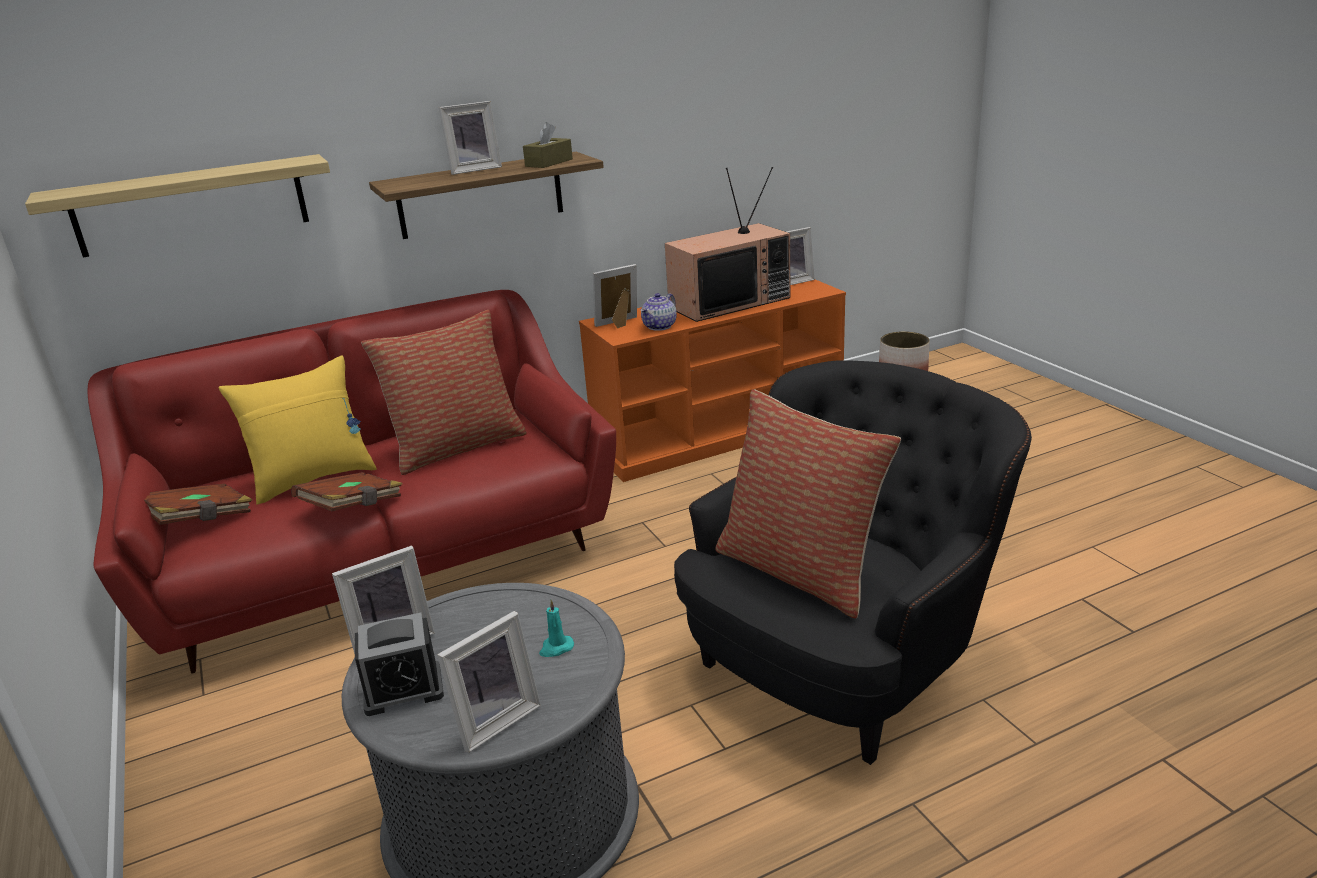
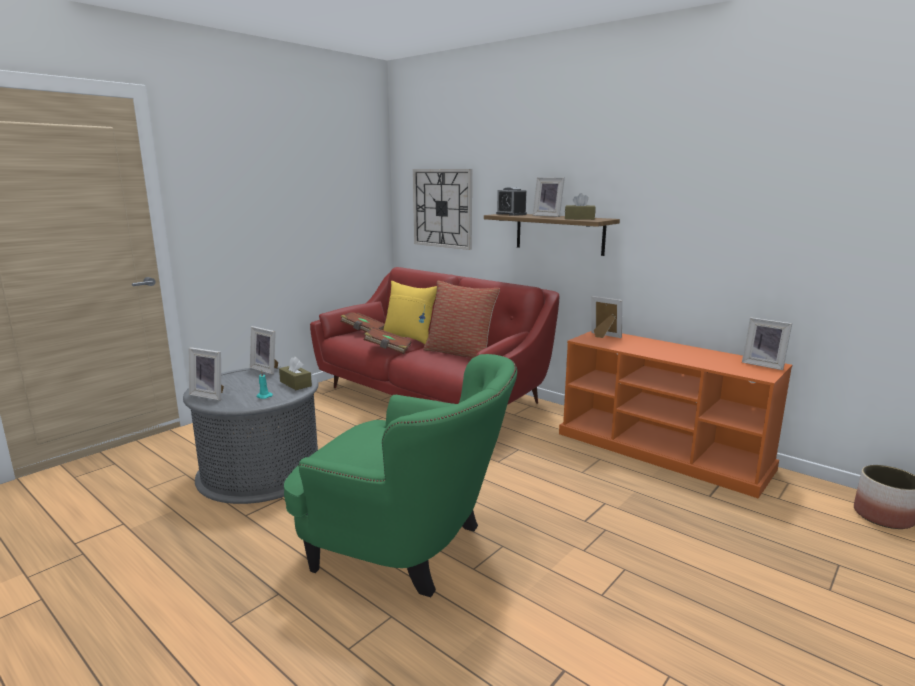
camera: 65 degrees right, 10 degrees down
shelf [25,154,330,257] -> wall clock [413,169,472,250]
alarm clock [355,612,444,716] -> alarm clock moved to [496,187,527,216]
teapot [640,293,677,331] -> none
television [665,167,790,322] -> none
black armchair [674,360,1032,765] -> green armchair [284,354,517,597]
pillow [715,389,901,619] -> none
none -> brown tissue box [279,357,312,390]

